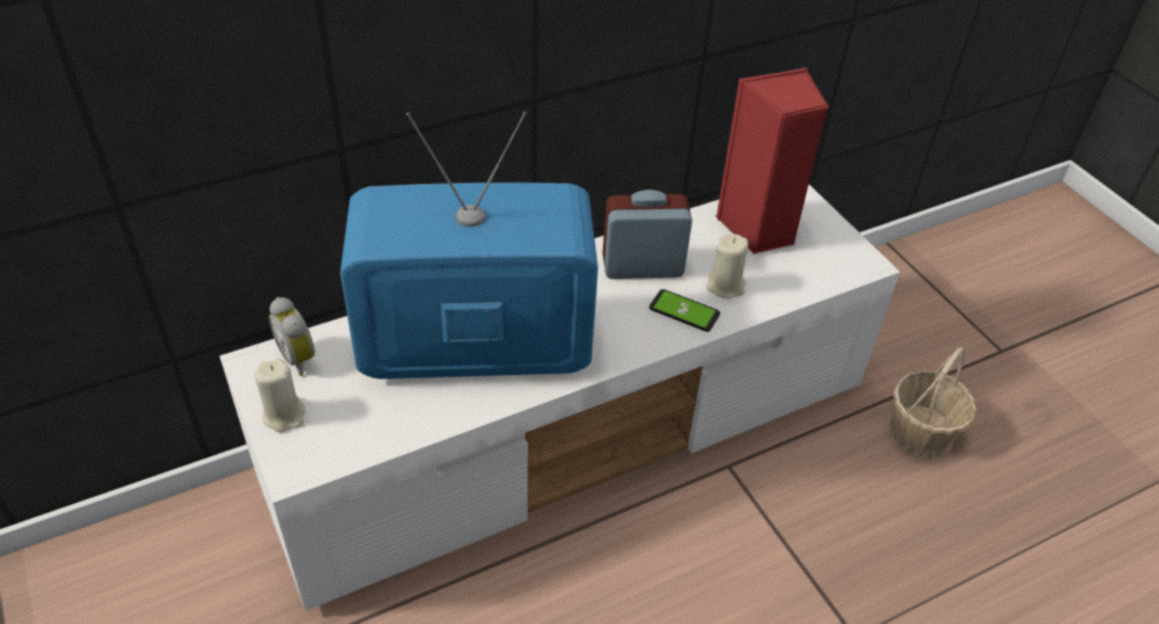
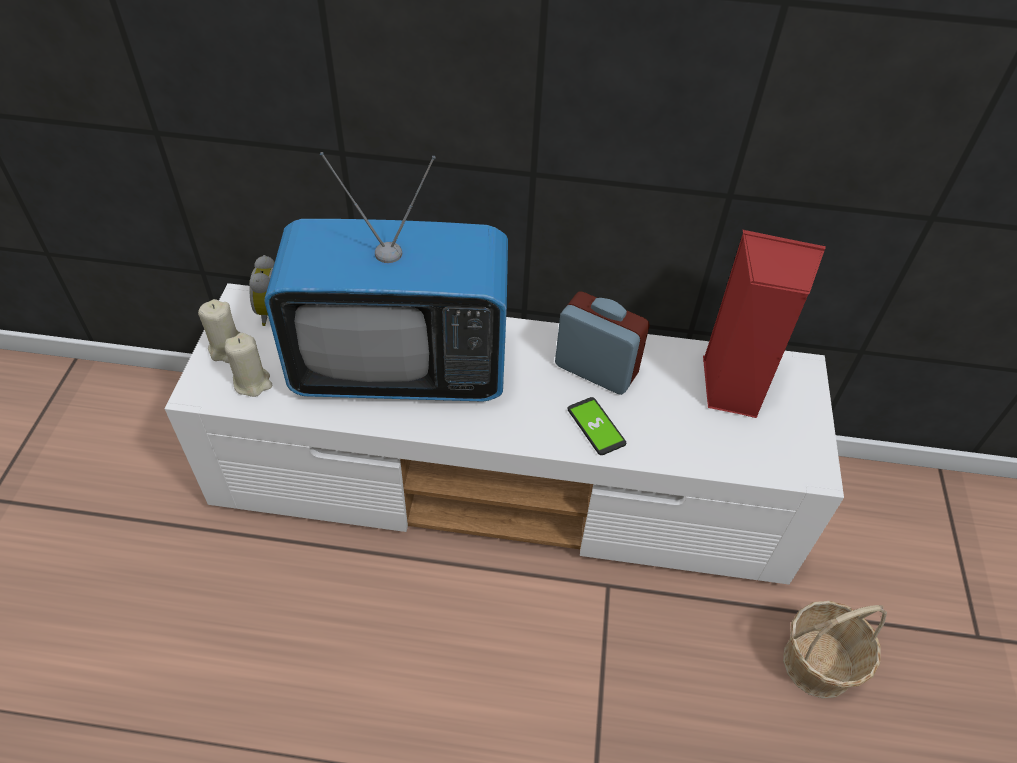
camera: 35 degrees right, 5 degrees up
television [340,112,598,379] -> television turned 150 degrees clockwise [264,152,508,402]
beige candle [706,234,748,298] -> beige candle moved to [225,333,272,397]

